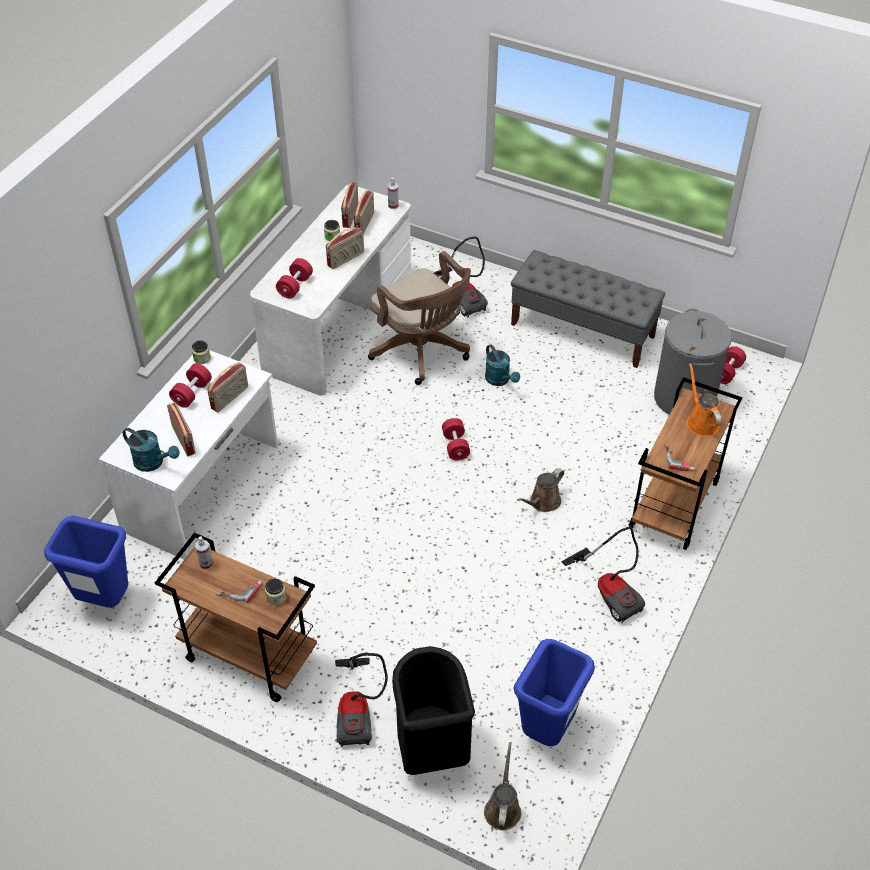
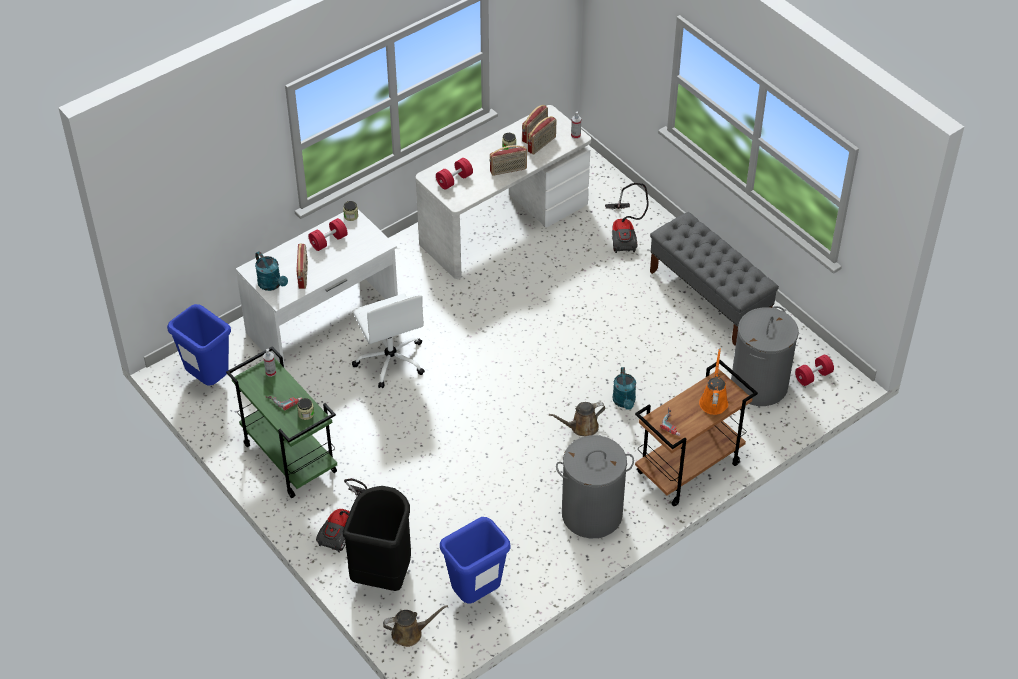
camera: 25 degrees right, 0 degrees up
brown cart [155,533,317,702] -> green cart [226,346,337,498]
radio [207,362,248,412] -> none
brown office chair [368,251,471,385] -> none
red dumbbell [442,418,470,460] -> none
brown watering can [484,742,521,830] -> brown watering can turned 45 degrees clockwise [383,605,448,647]
turquoise watering can [485,344,520,386] -> turquoise watering can moved to [613,367,636,410]
vacuum cleaner [562,527,645,623] -> grey laundry basket [556,435,634,538]
none -> white office chair [352,293,425,388]

